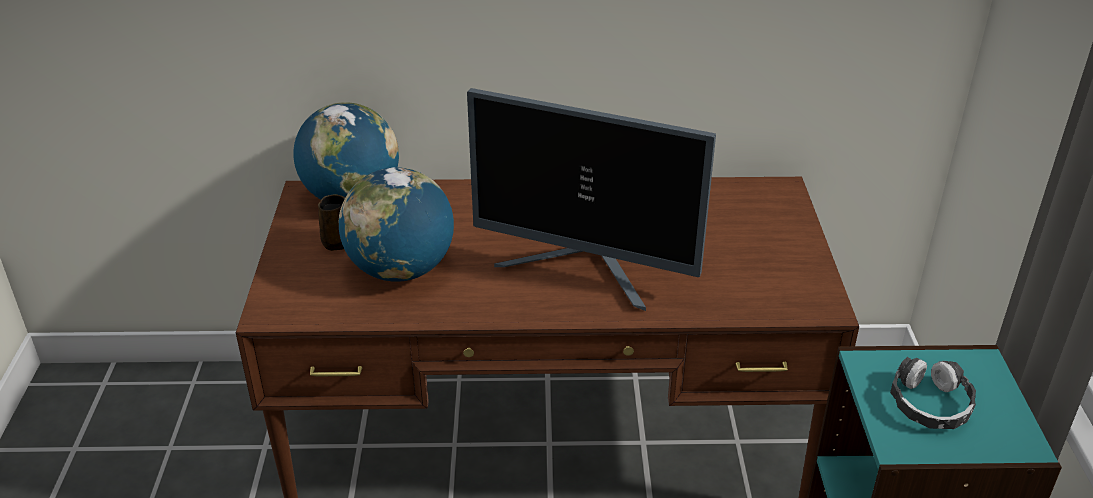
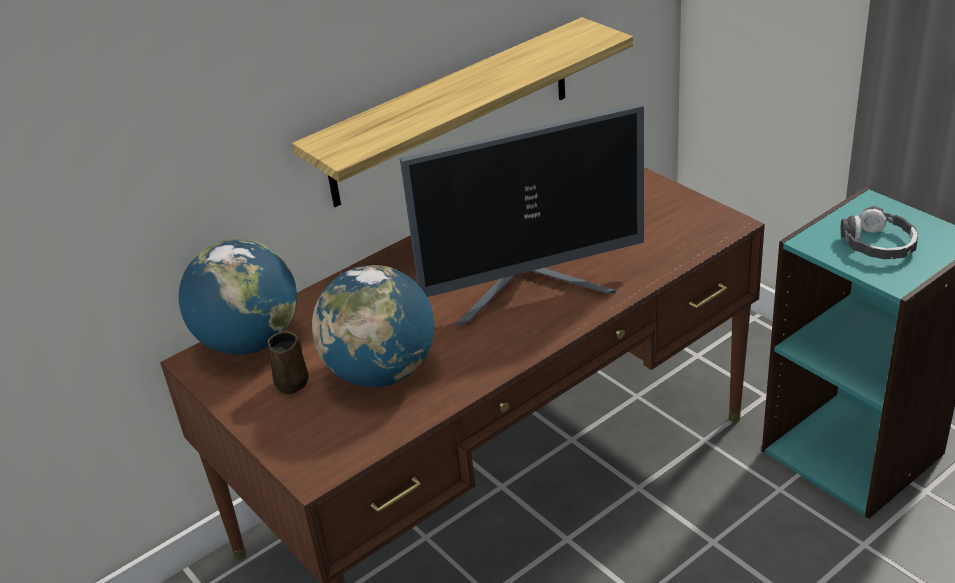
camera: 35 degrees left, 0 degrees up
none -> shelf [292,17,633,207]

